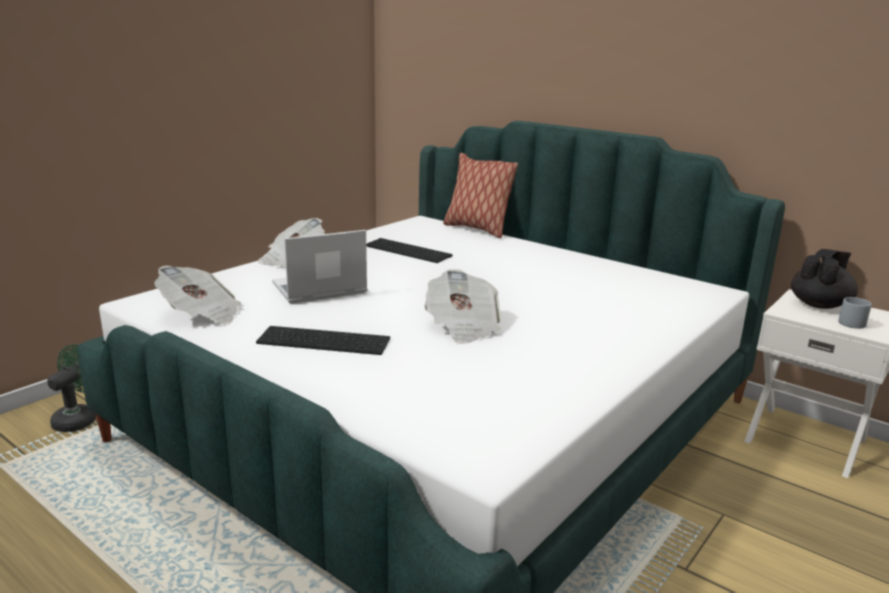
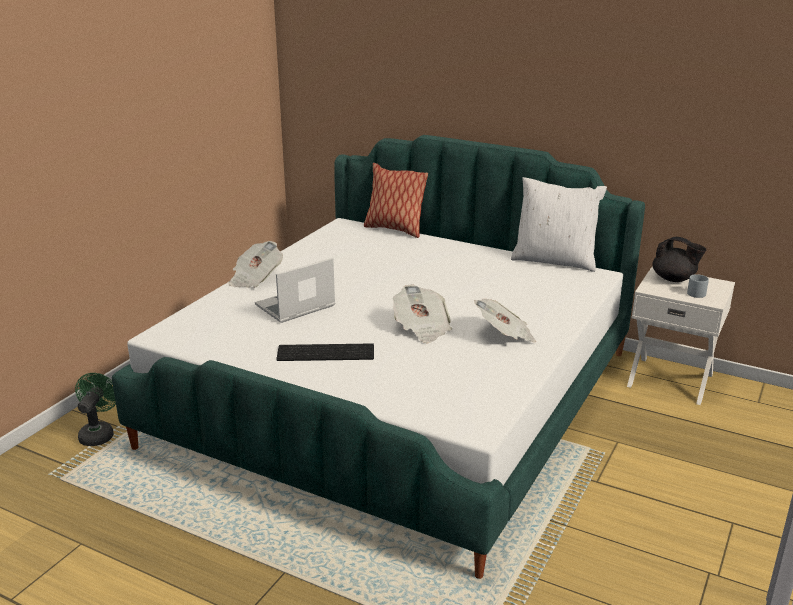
camera: 10 degrees left, 5 degrees up
newspaper [154,266,241,325] -> newspaper moved to [474,299,537,342]
keyboard [366,238,453,263] -> none
black teapot [791,249,858,309] -> black teapot turned 90 degrees clockwise [652,237,706,282]
none -> white pillow [511,177,607,272]

